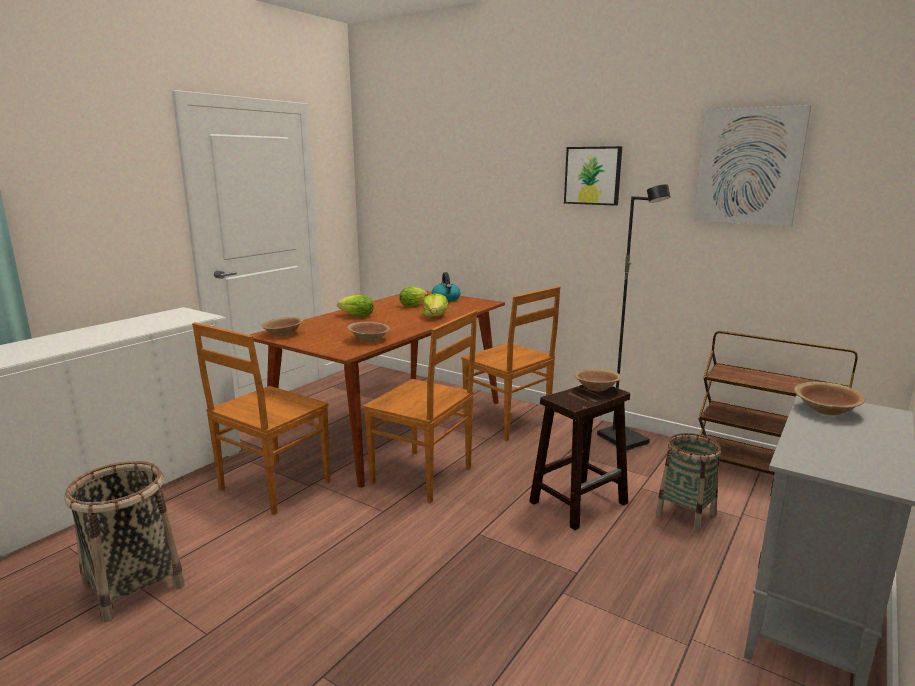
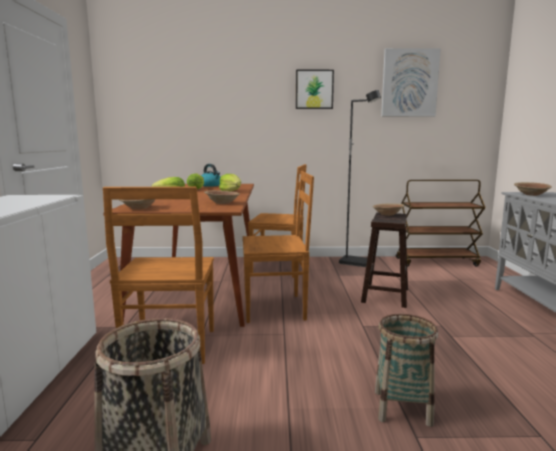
camera: 35 degrees left, 5 degrees down
basket [656,433,721,532] -> basket moved to [375,314,438,427]

